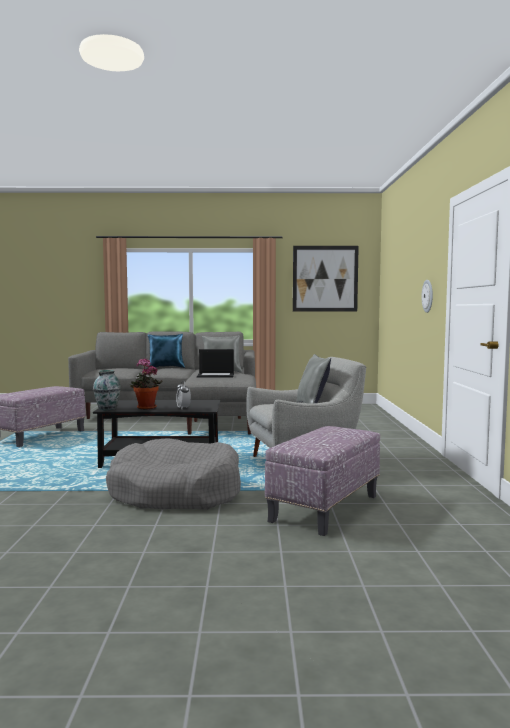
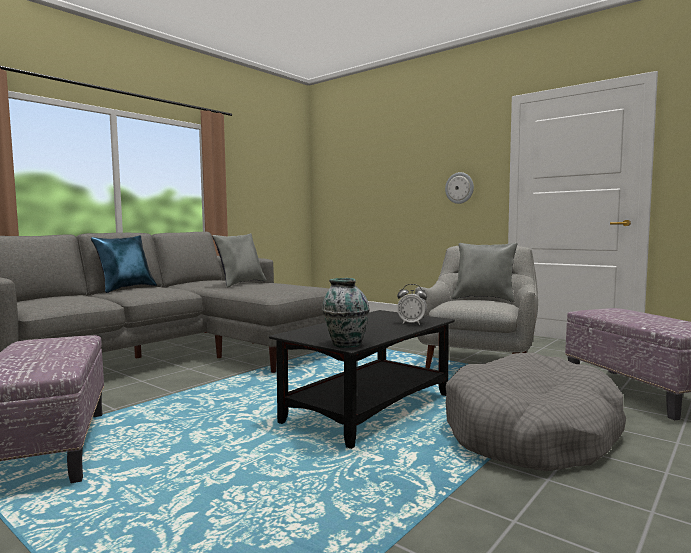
camera: 50 degrees left, 0 degrees up
potted plant [130,358,162,410] -> none
laptop [197,349,234,378] -> none
picture [293,246,359,311] -> none

